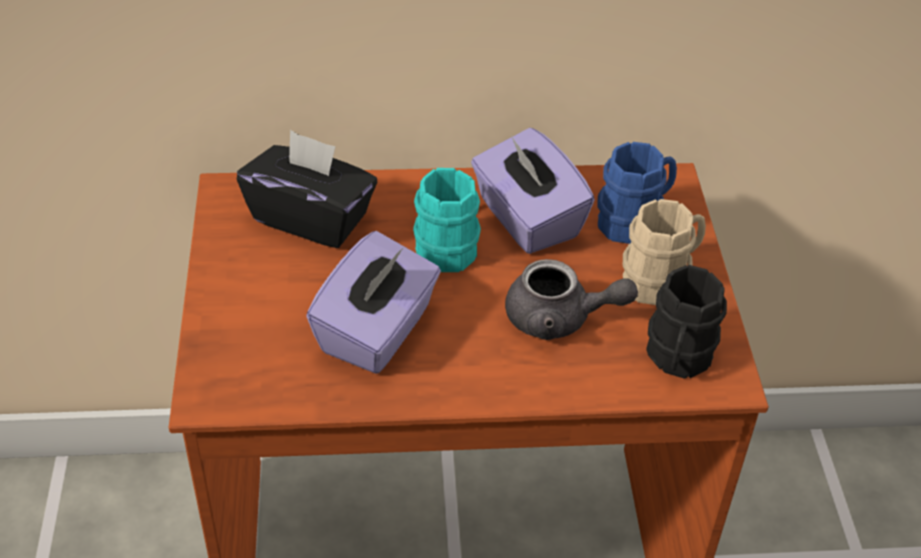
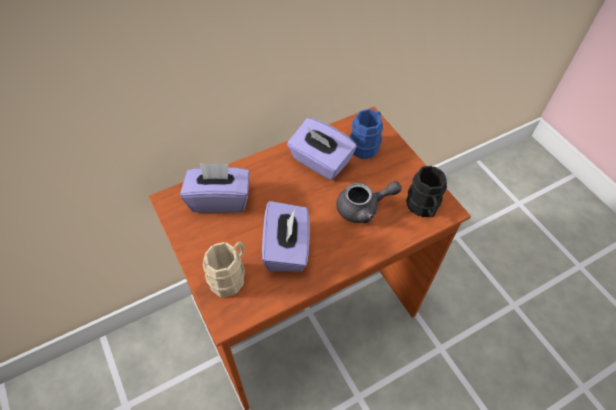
camera: 25 degrees left, 10 degrees up
black tissue box [237,130,377,248] -> purple tissue box [180,163,250,213]
turquoise mug [413,168,481,272] -> none
beige mug [623,199,706,305] -> beige mug moved to [203,242,245,298]

